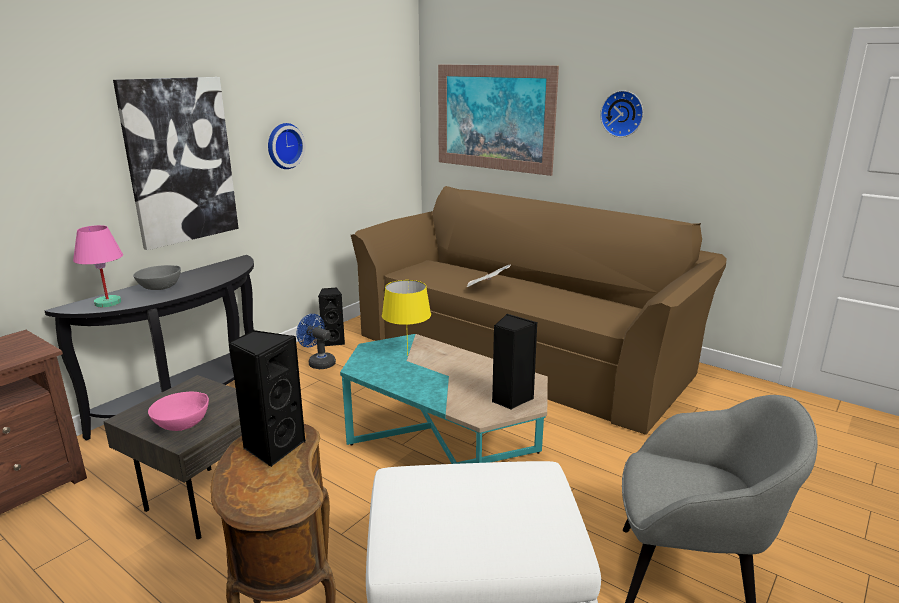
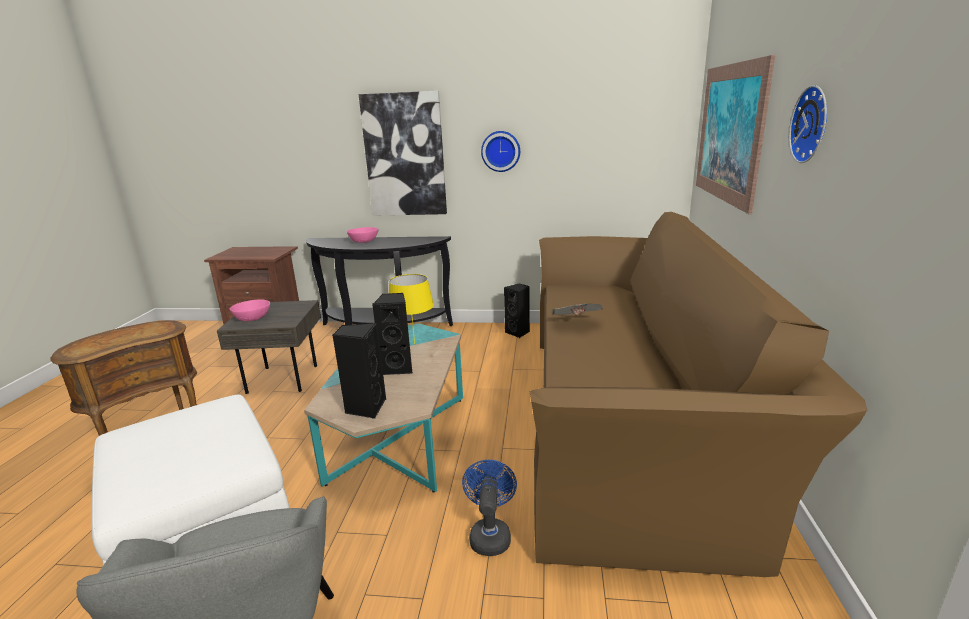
camera: 60 degrees right, 0 degrees up
pink table lamp [73,225,123,307] -> none
grey bowl [133,265,181,290] -> pink bowl [347,227,378,243]
black speaker [229,330,306,467] -> black speaker moved to [372,293,413,375]
blue fan [296,314,336,369] -> blue fan moved to [462,460,517,556]

